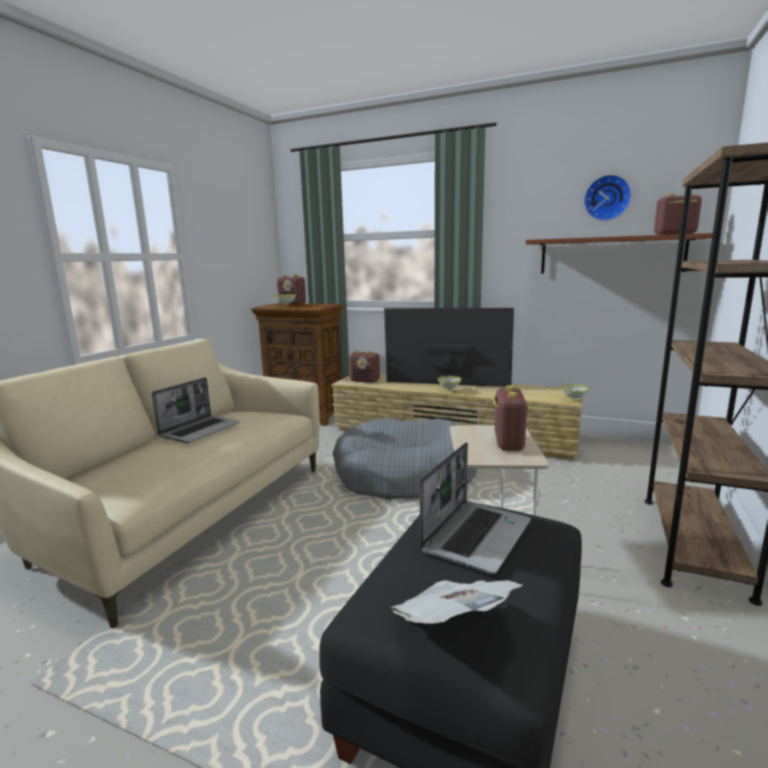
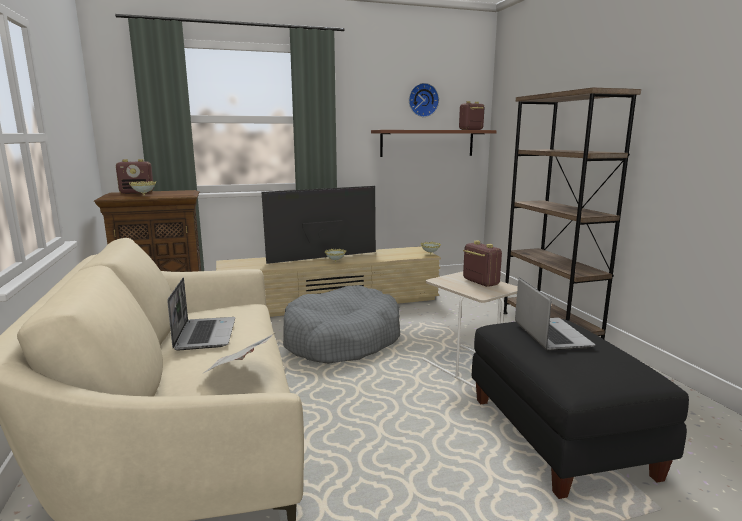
camera: 40 degrees left, 0 degrees up
radio [349,350,380,383] -> none
newspaper [391,580,523,624] -> newspaper moved to [204,333,275,373]

